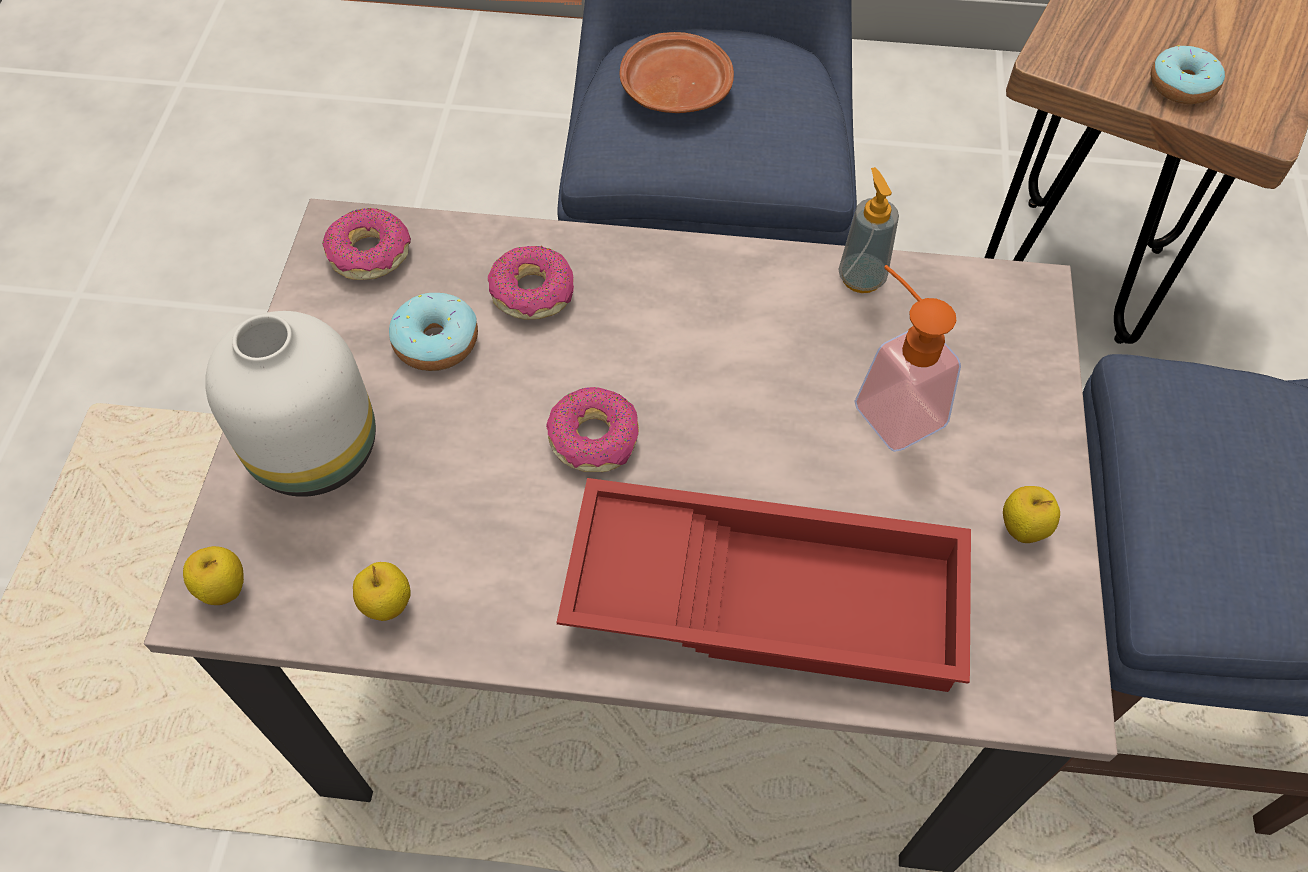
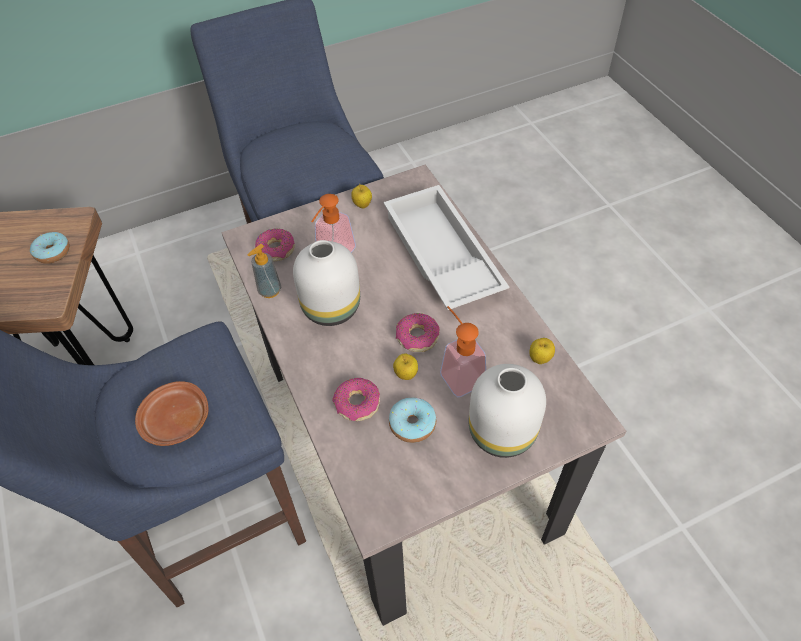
camera: 120 degrees left, 5 degrees down
apple [183,546,244,605] -> apple moved to [393,353,418,380]
donut [322,208,411,280] -> donut moved to [255,228,295,261]
red tray [556,478,971,692] -> white tray [383,185,509,310]
none -> white vase [293,240,360,326]
none -> soap dispenser [440,306,486,397]

